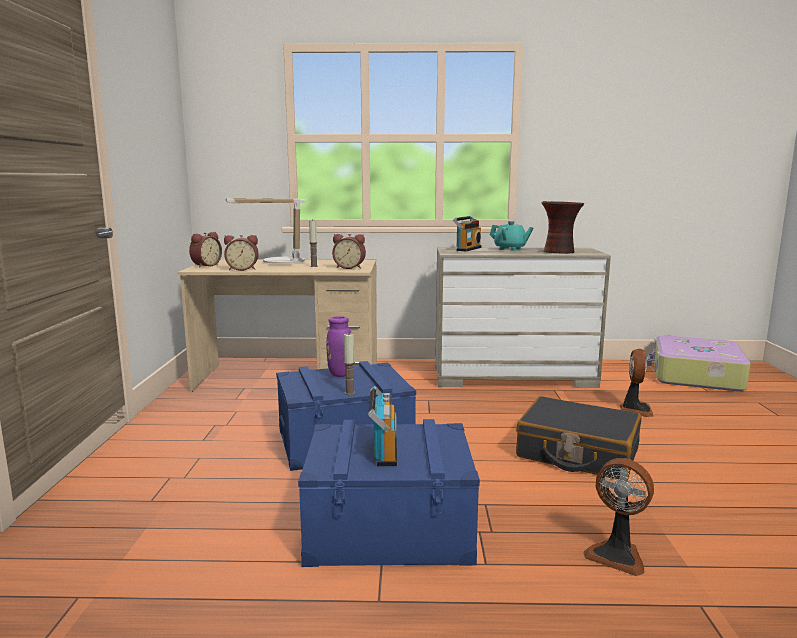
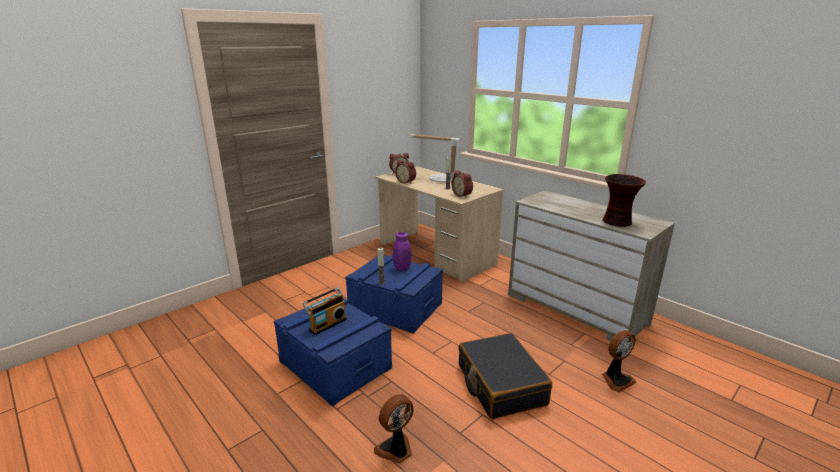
camera: 45 degrees right, 10 degrees up
radio [453,216,482,252] -> none
turquoise teapot [490,221,533,251] -> none
fan [583,458,654,576] -> fan turned 60 degrees clockwise [374,394,414,463]
suitcase [646,335,751,391] -> none

